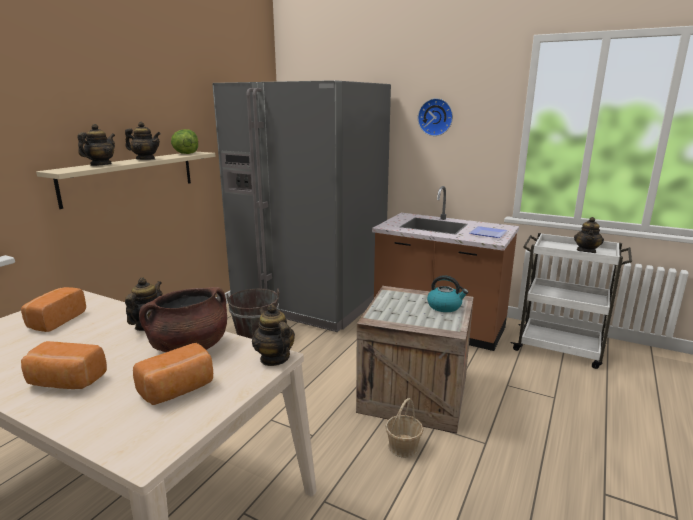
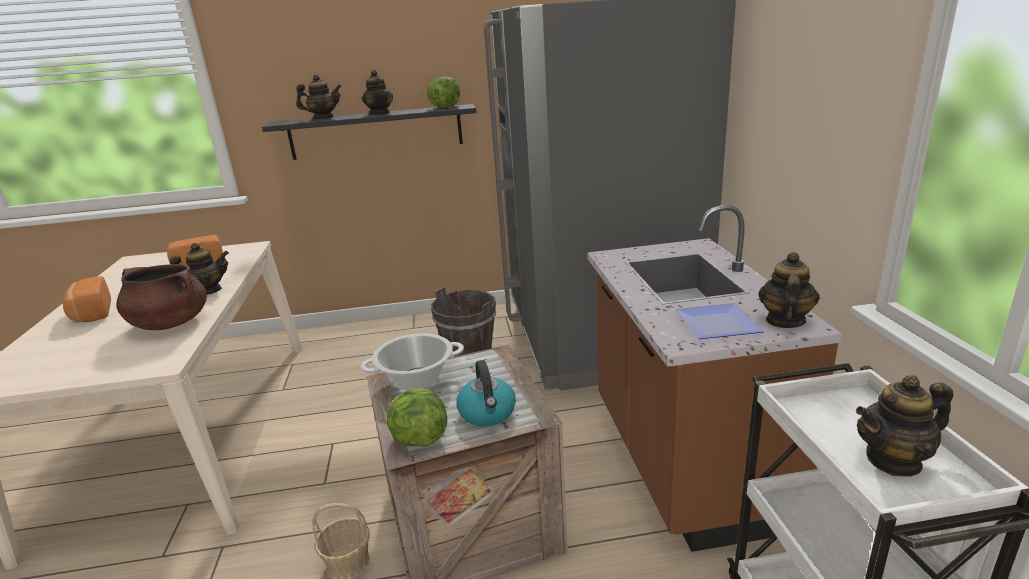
camera: 55 degrees right, 5 degrees up
beige shelf [36,152,216,209] -> black shelf [262,104,477,160]
bread [133,343,213,405] -> none
teapot [252,304,295,366] -> teapot moved to [759,252,820,328]
wall clock [418,98,453,136] -> none
none -> cooking pot [361,333,464,390]
none -> lettuce [387,388,447,446]

